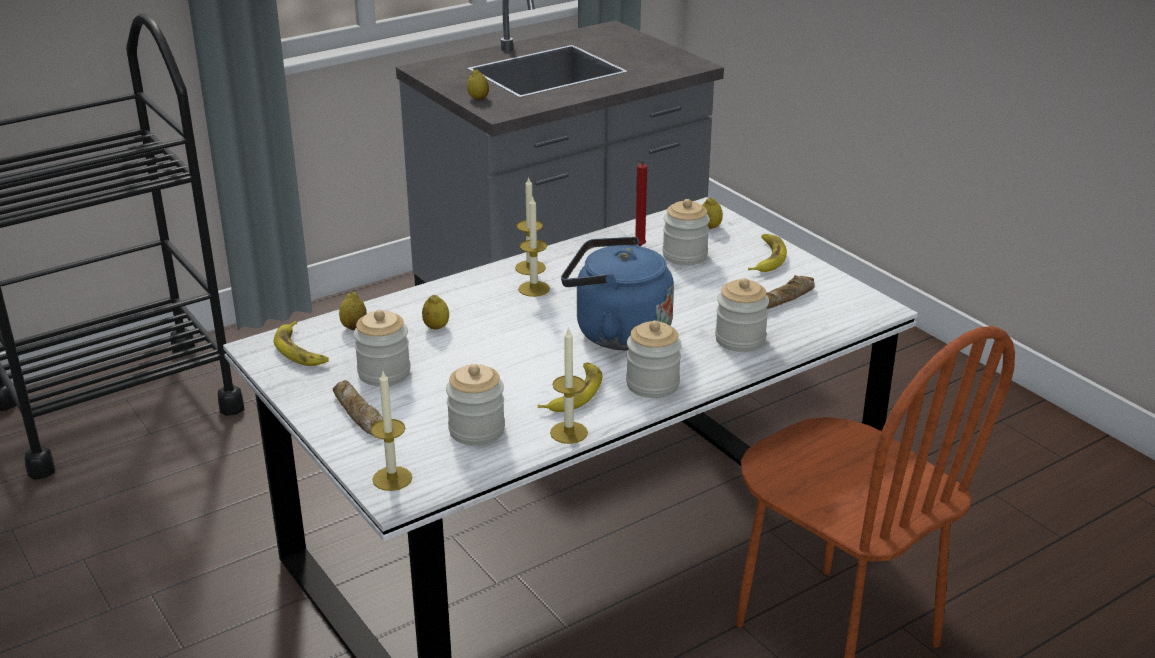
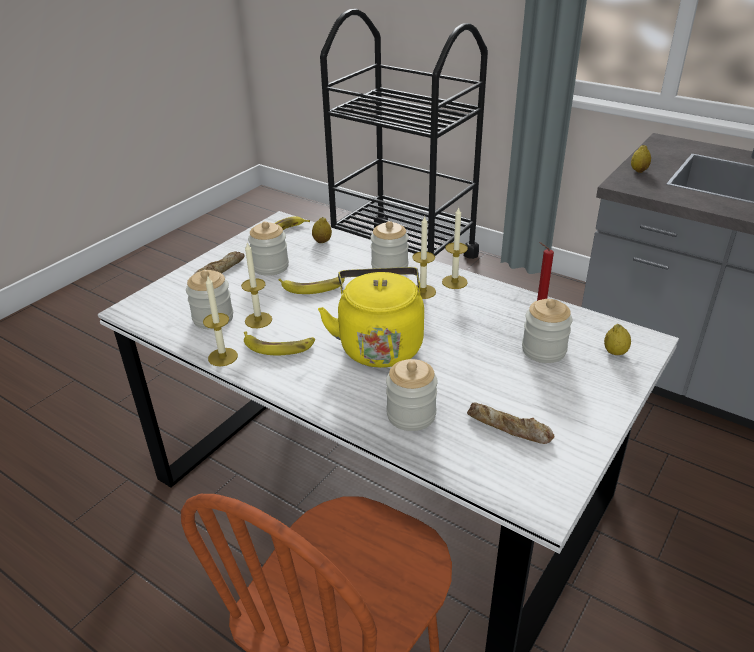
camera: 70 degrees right, 5 degrees up
candle [371,371,412,491] -> candle moved to [241,242,272,328]
lemon [422,295,449,330] -> none
blue kettle [561,237,674,351] -> yellow kettle [318,267,424,368]
jar [626,321,682,398] -> jar moved to [371,221,409,269]
banana [748,234,787,272] -> banana moved to [279,277,345,294]

